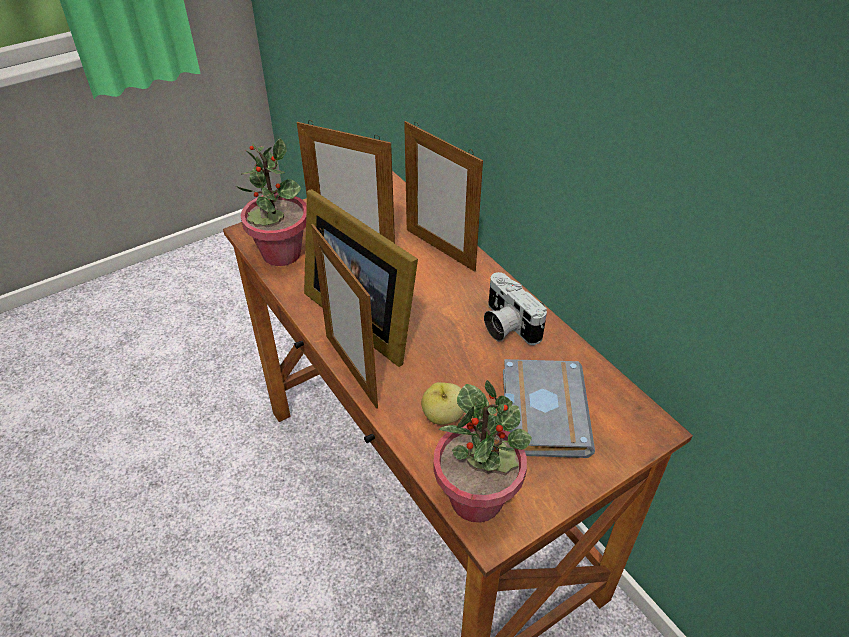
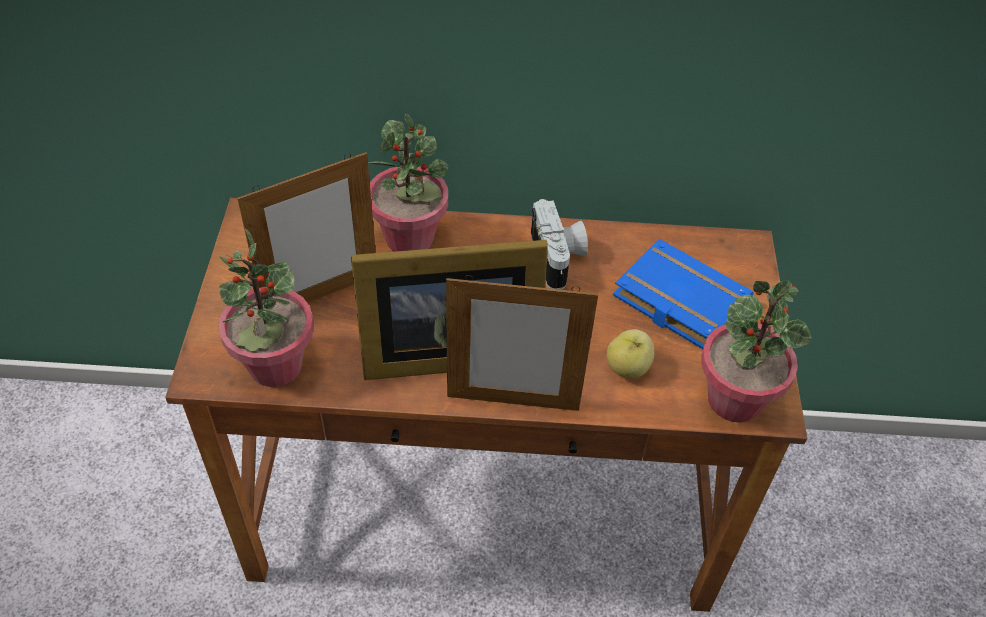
camera: 55 degrees left, 5 degrees up
picture frame [404,121,483,272] -> potted plant [368,113,448,252]
camera [484,272,547,345] -> camera turned 105 degrees counterclockwise [531,199,588,290]
grey book [503,359,595,458] -> blue book [613,239,753,349]

